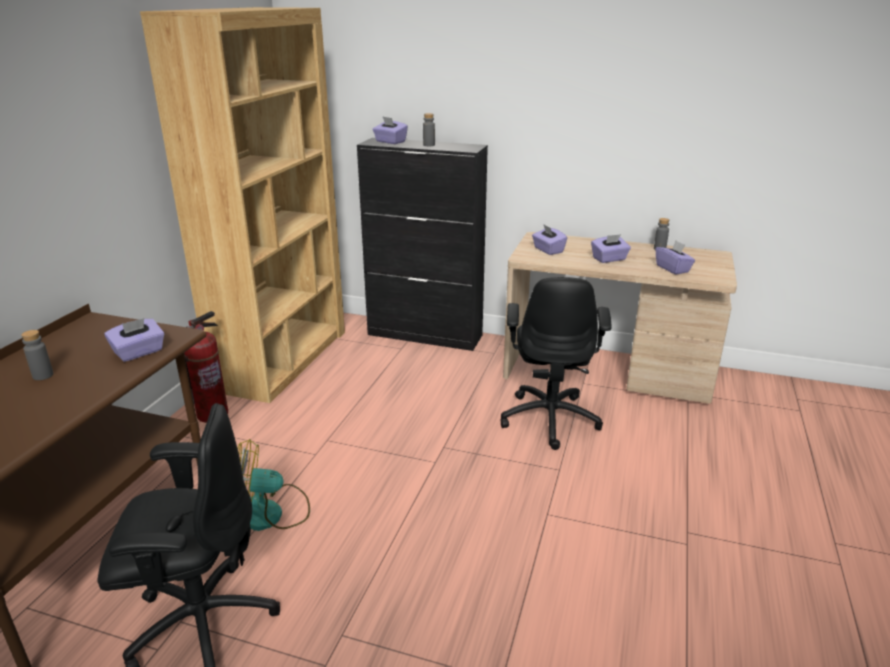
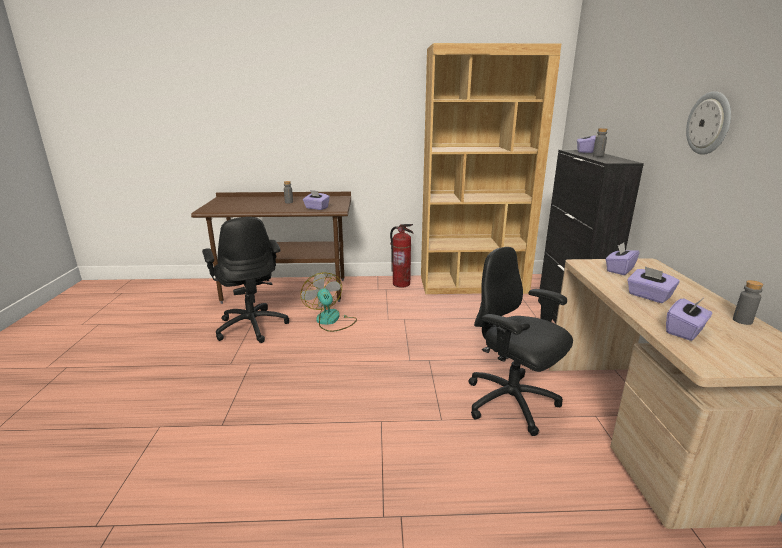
camera: 70 degrees right, 5 degrees down
black office chair [500,277,612,450] -> black office chair turned 60 degrees clockwise [468,247,573,436]
none -> wall clock [686,91,731,155]

